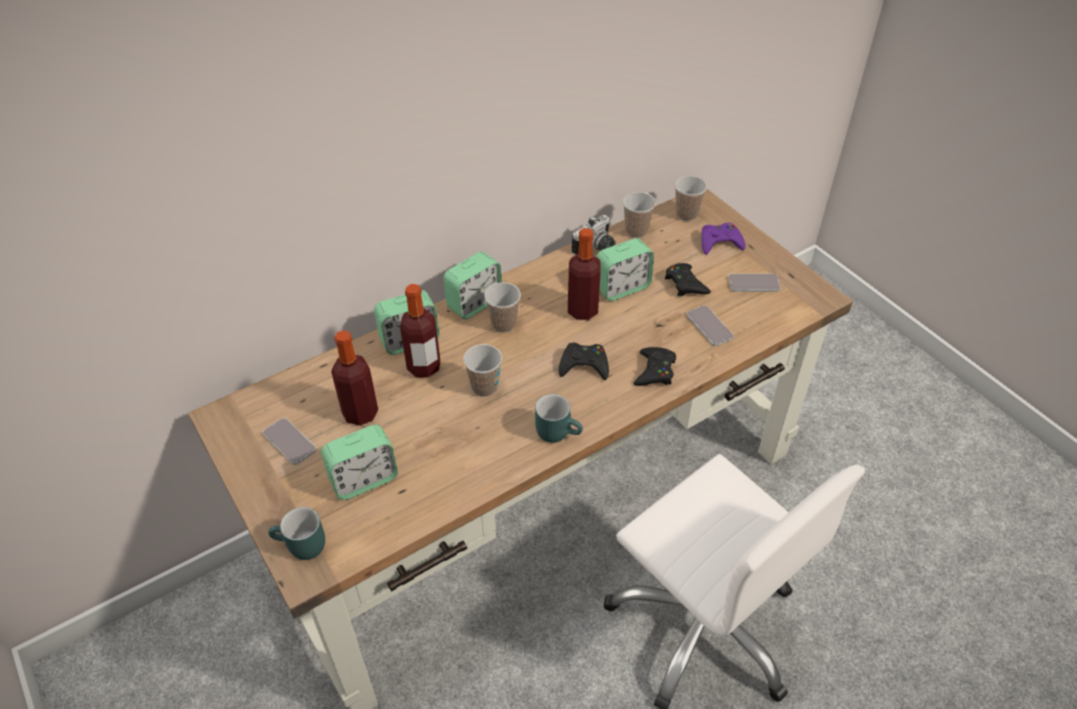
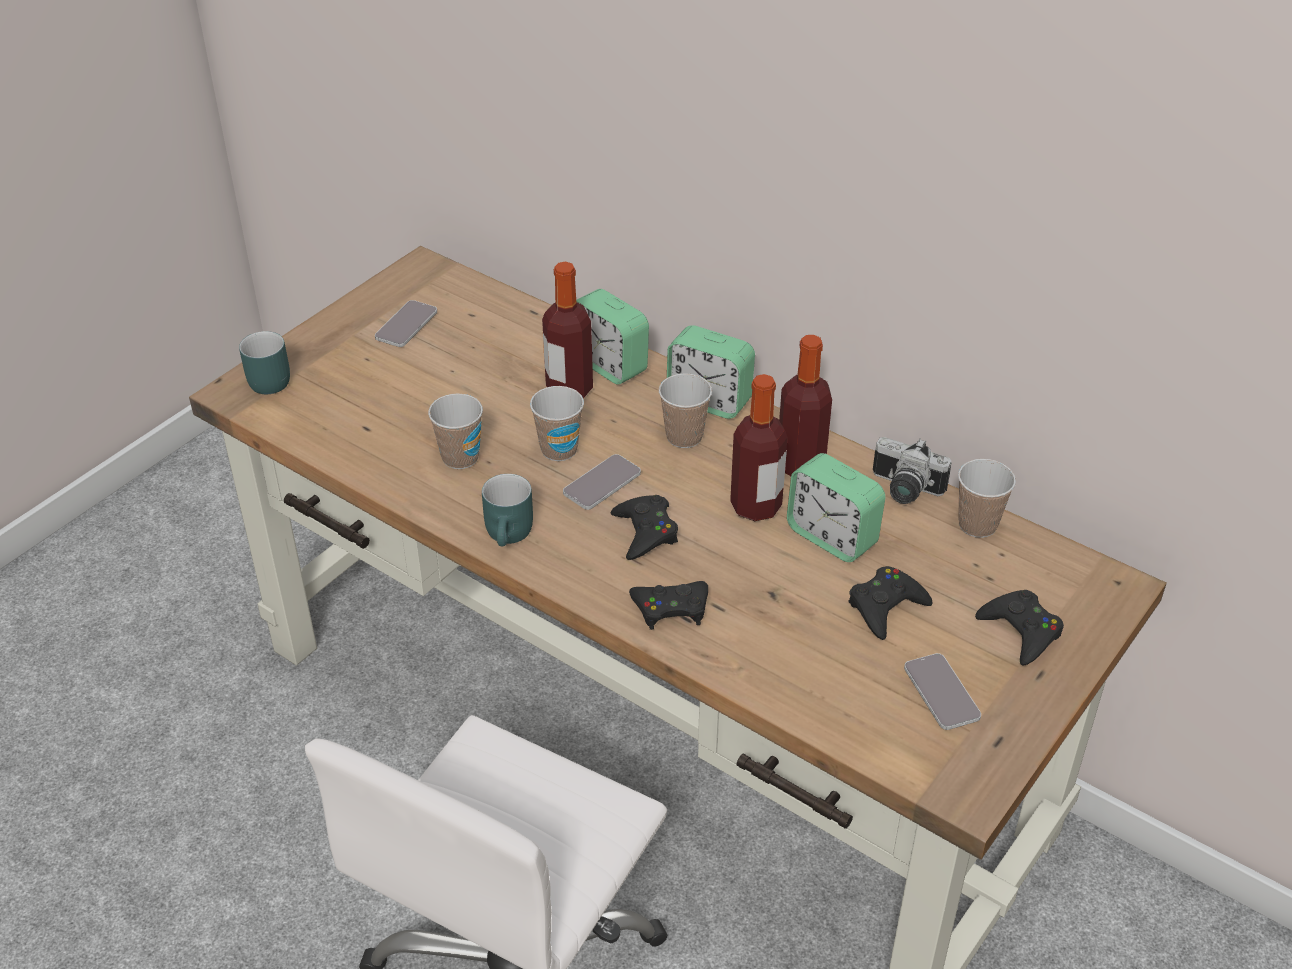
camera: 70 degrees right, 5 degrees down
alarm clock [321,425,398,500] -> none
bottle [331,330,378,426] -> bottle moved to [779,335,832,476]
cup [675,176,707,221] -> cup moved to [428,393,483,469]
phone [686,305,734,346] -> phone moved to [563,454,641,510]
purple game controller [702,223,746,255] -> black game controller [975,590,1064,666]

